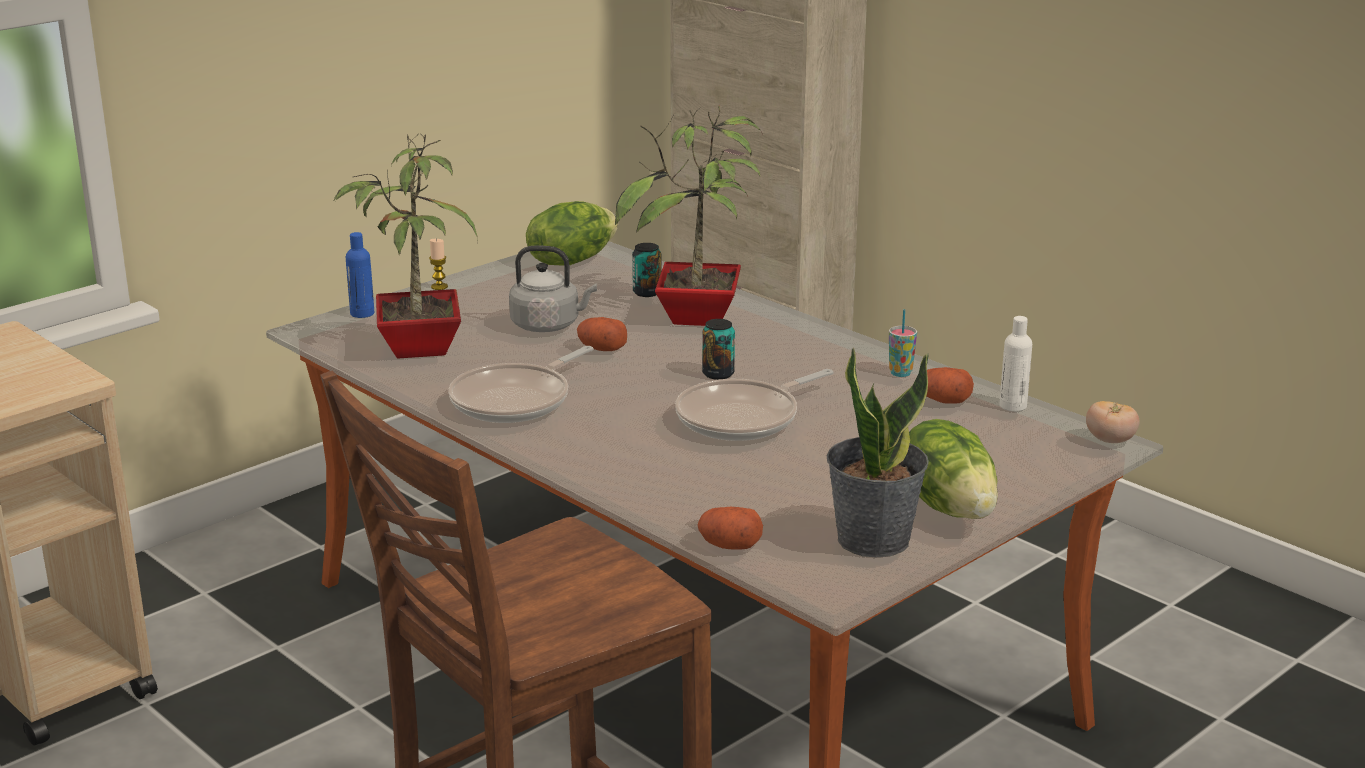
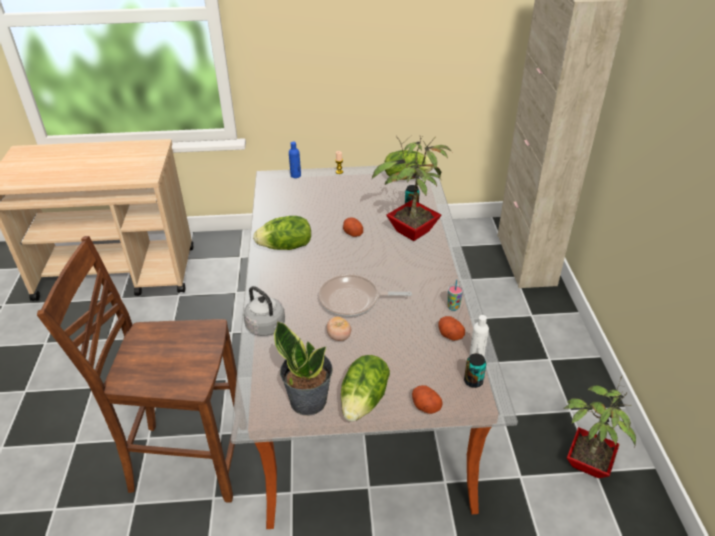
camera: 40 degrees right, 15 degrees up
potted plant [333,133,478,358] -> potted plant moved to [564,376,636,478]
frying pan [448,346,593,423] -> lettuce [253,216,311,250]
grey kettle [509,246,597,332] -> grey kettle moved to [244,286,285,336]
potato [698,507,763,550] -> potato moved to [412,385,443,414]
can [702,319,735,380] -> can moved to [464,353,486,388]
tomato [1086,401,1140,443] -> tomato moved to [326,317,351,341]

